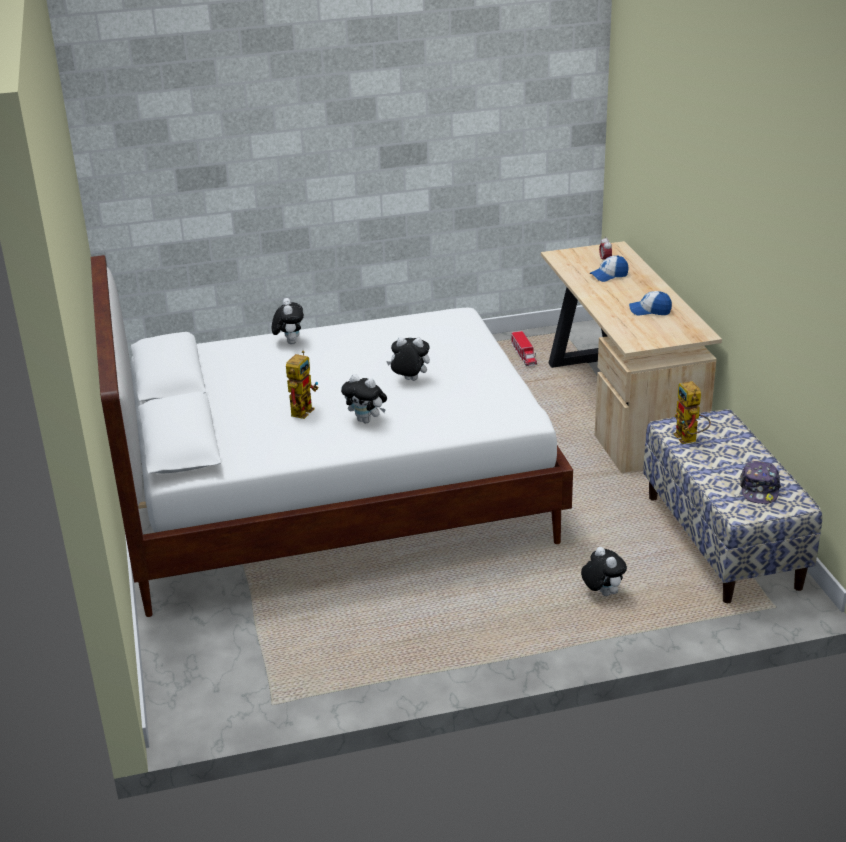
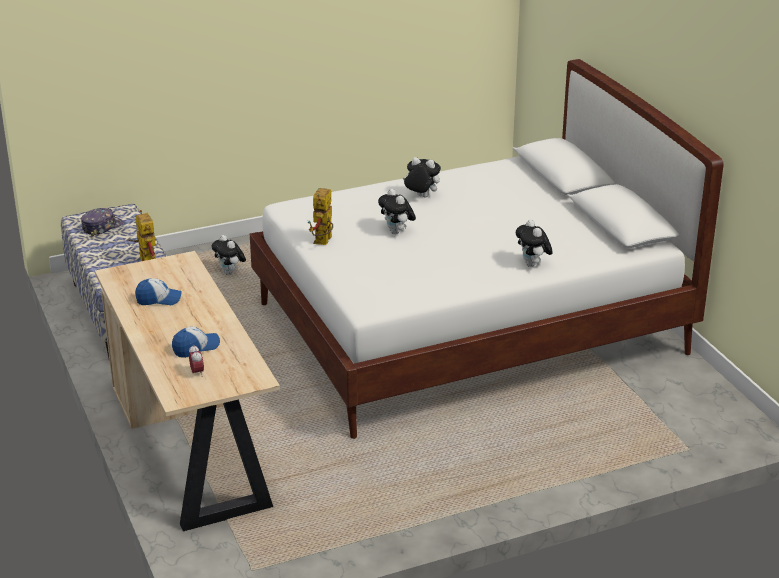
camera: 170 degrees right, 0 degrees up
toy robot [286,350,318,419] -> toy robot moved to [308,188,333,245]
plush toy [386,337,430,381] -> plush toy turned 60 degrees clockwise [378,189,416,234]
toy truck [511,331,537,366] -> none
cap [740,461,781,504] -> cap turned 45 degrees clockwise [81,208,124,237]

